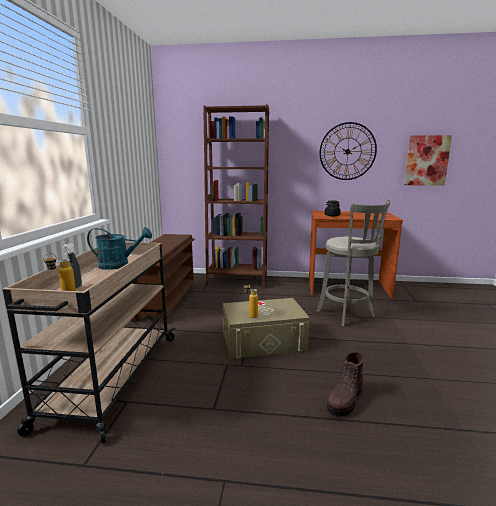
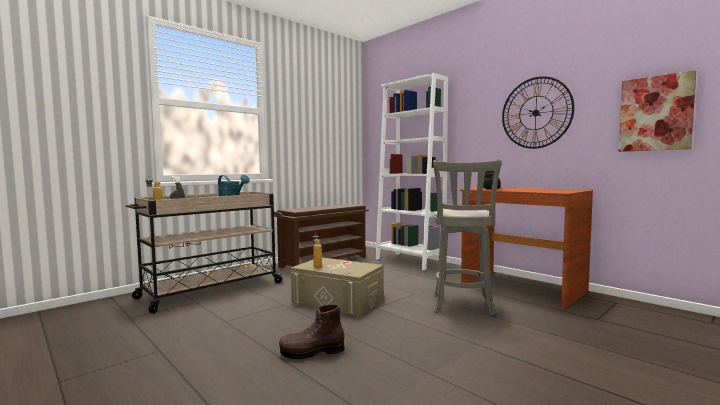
camera: 40 degrees right, 10 degrees down
brown bookcase [203,105,269,288] -> white bookcase [376,73,448,270]

